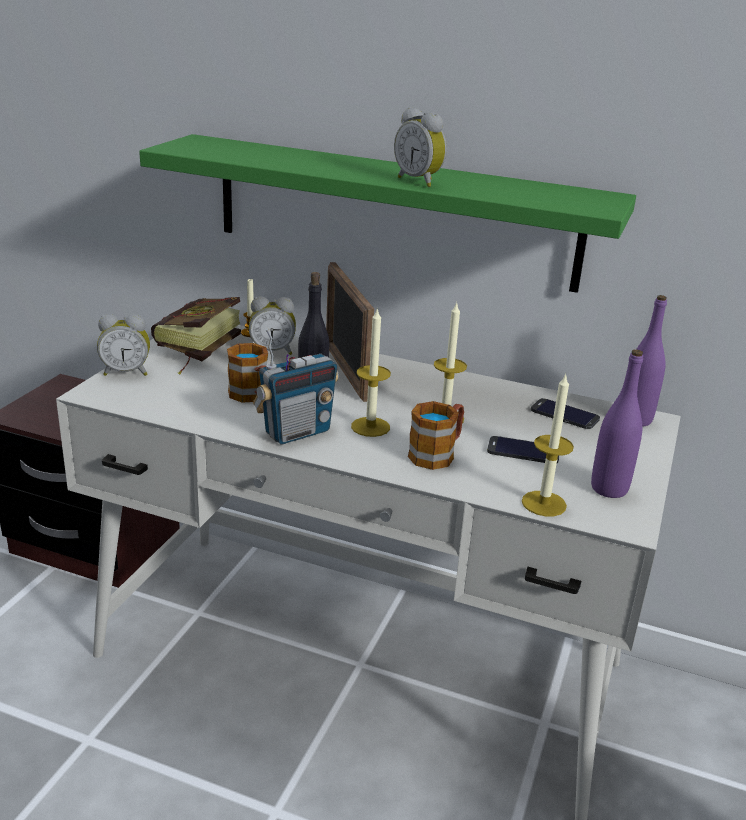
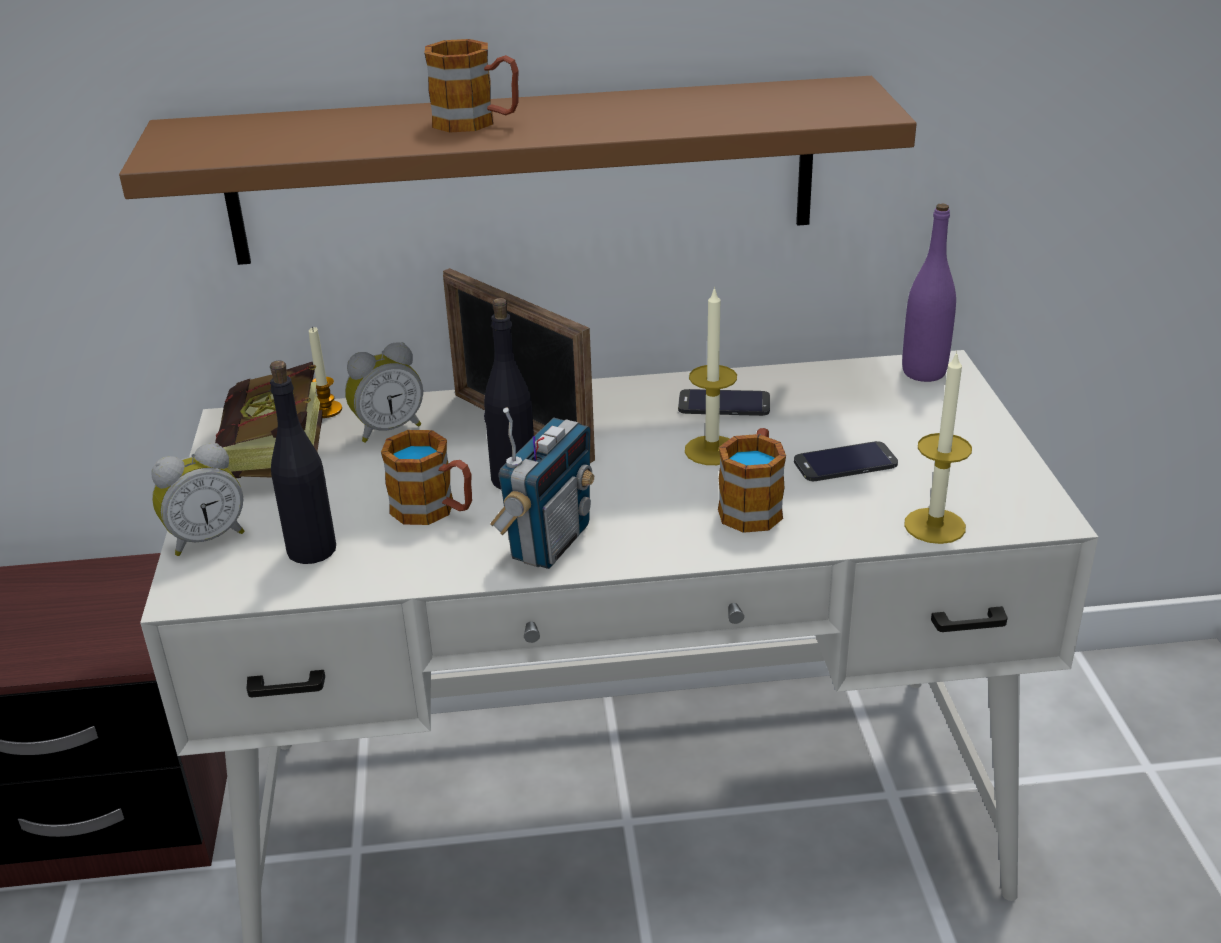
camera: 25 degrees left, 5 degrees up
green shelf [139,134,636,293] -> brown shelf [119,76,917,265]
candle [351,307,391,437] -> none
alarm clock [394,107,447,187] -> none
phone [531,398,600,429] -> phone moved to [678,389,770,416]
purple bottle [591,350,643,498] -> none
none -> black bottle [270,360,336,564]
none -> mug [425,39,519,132]

